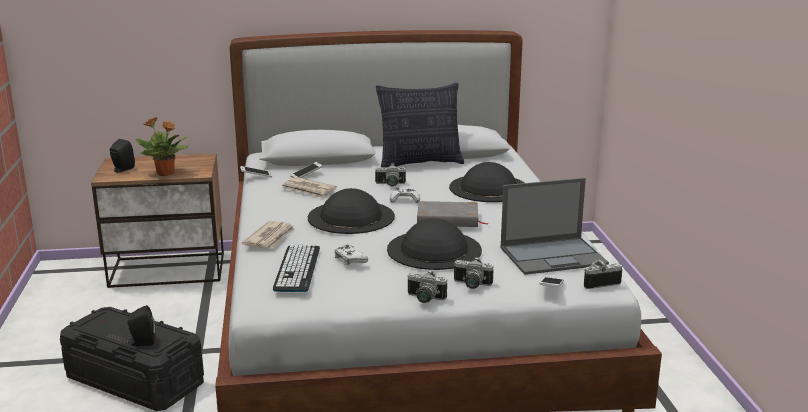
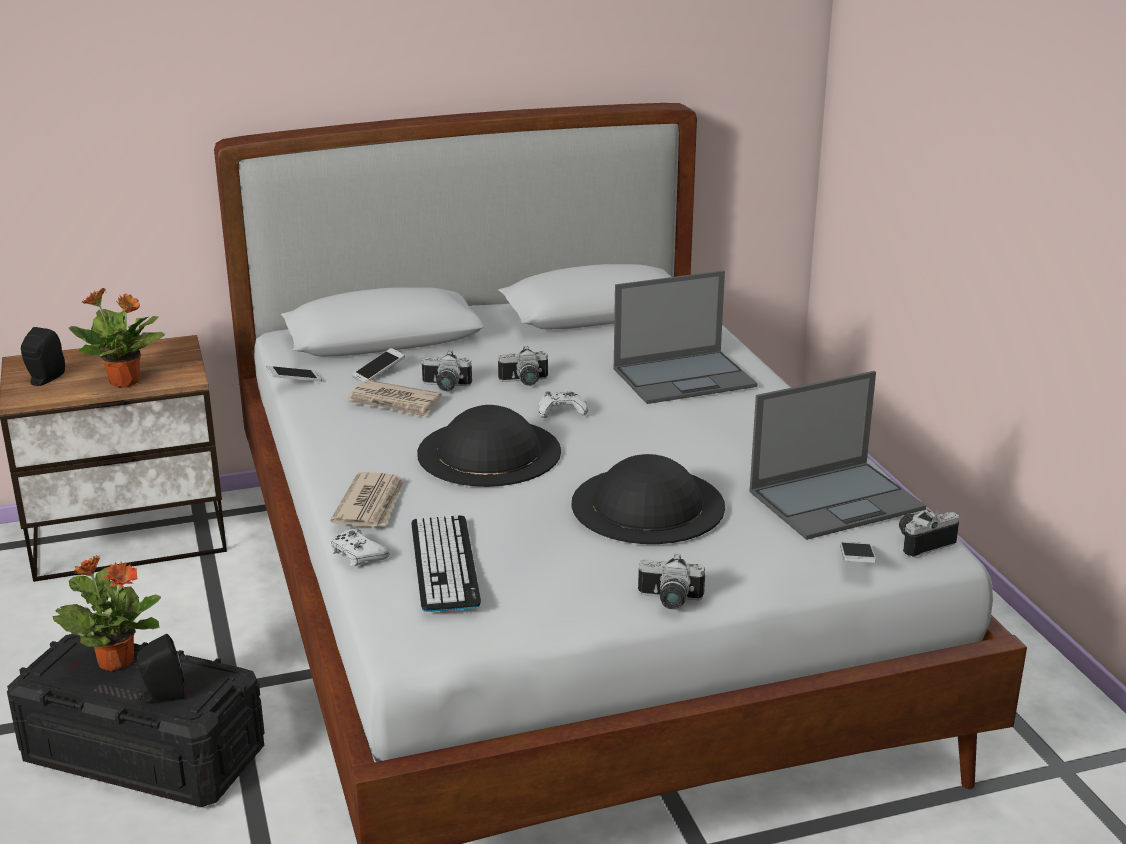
camera: 10 degrees left, 5 degrees up
white game controller [335,245,368,265] -> white game controller moved to [331,529,390,566]
pillow [376,83,464,168] -> none
grey book [417,201,489,227] -> none
black hat [449,162,525,202] -> laptop [613,270,758,404]
camera [454,257,493,289] -> camera moved to [422,351,472,391]
none -> potted plant [52,555,161,671]

